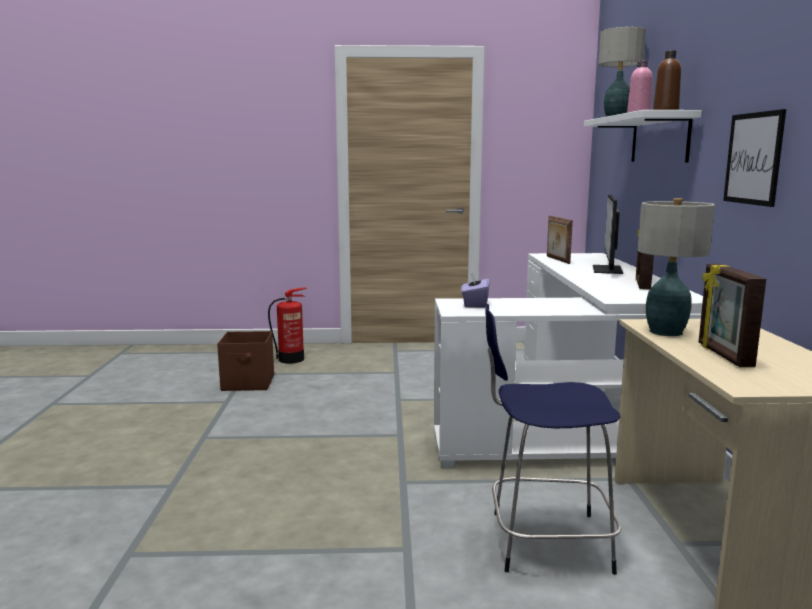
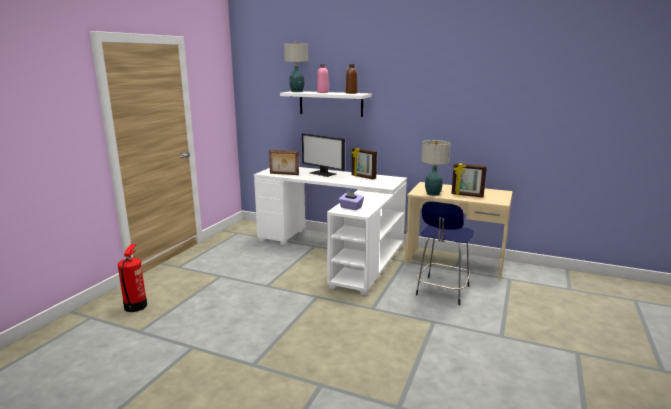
camera: 65 degrees left, 5 degrees up
brown storage box [217,331,274,391] -> none
picture [723,109,786,207] -> none

